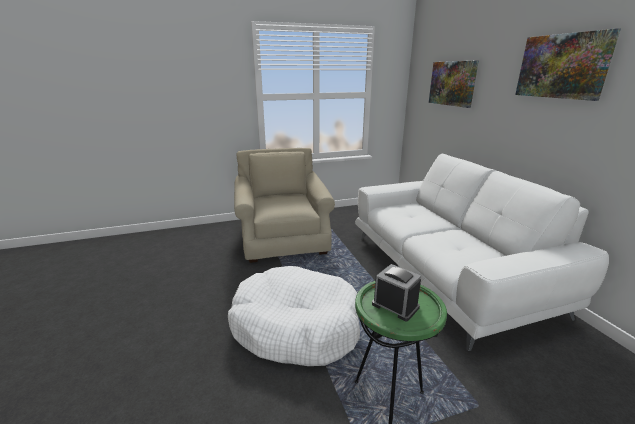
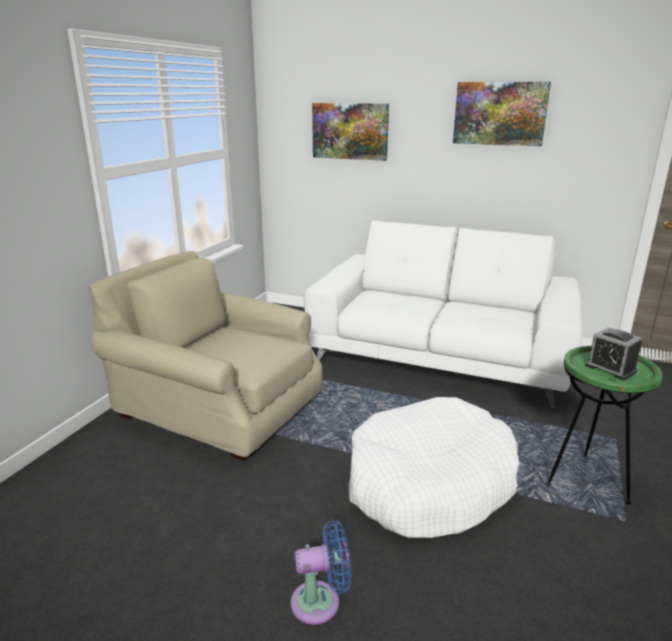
camera: 50 degrees left, 0 degrees up
alarm clock [372,264,421,321] -> alarm clock turned 120 degrees counterclockwise [585,327,642,380]
none -> blue fan [290,520,352,625]

